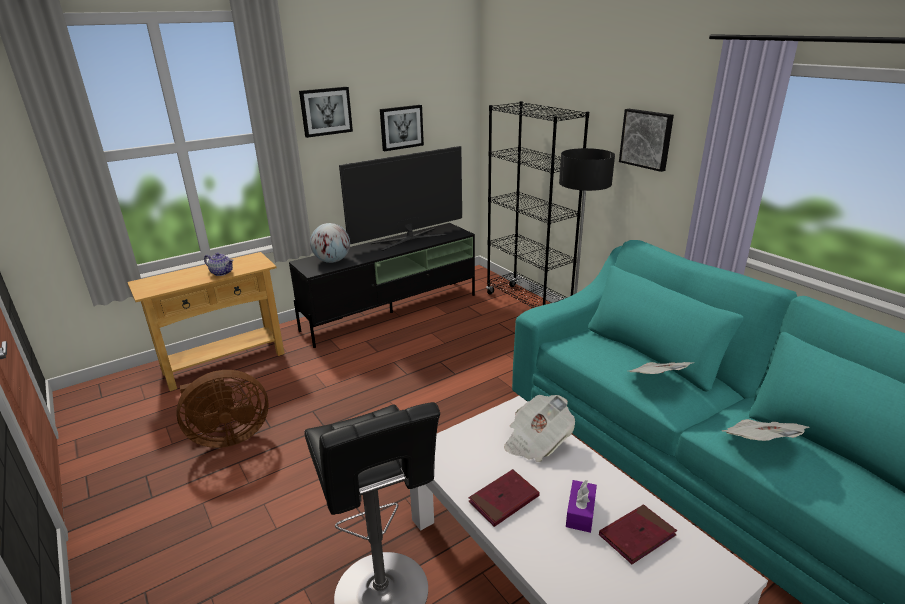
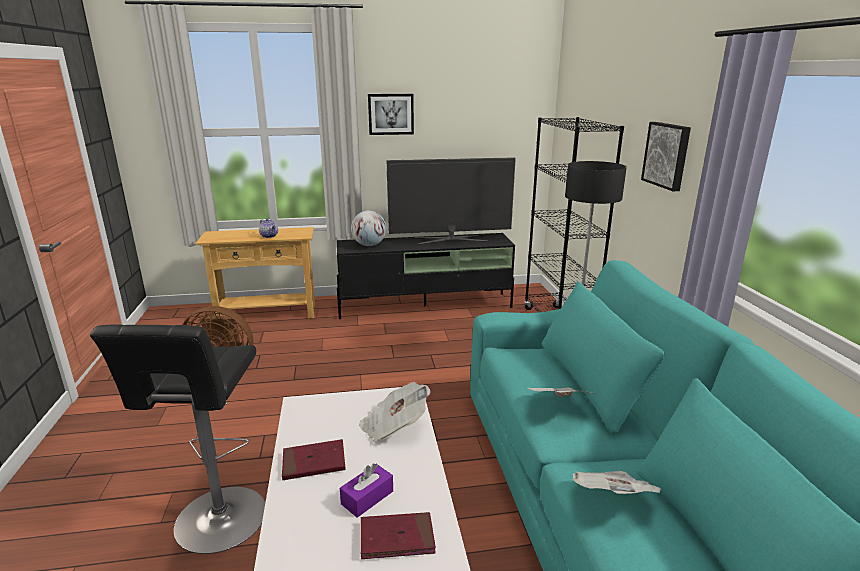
camera: 25 degrees right, 5 degrees down
picture [380,105,424,152] -> none

